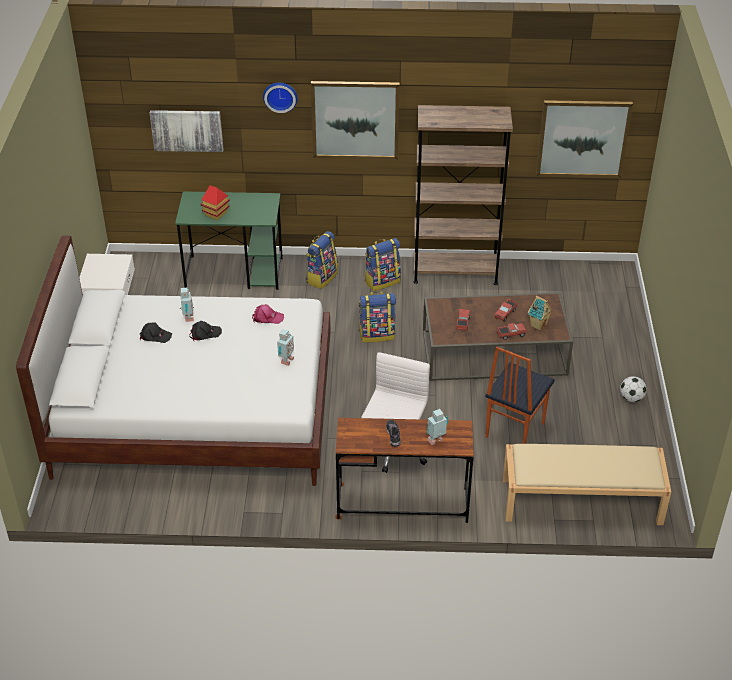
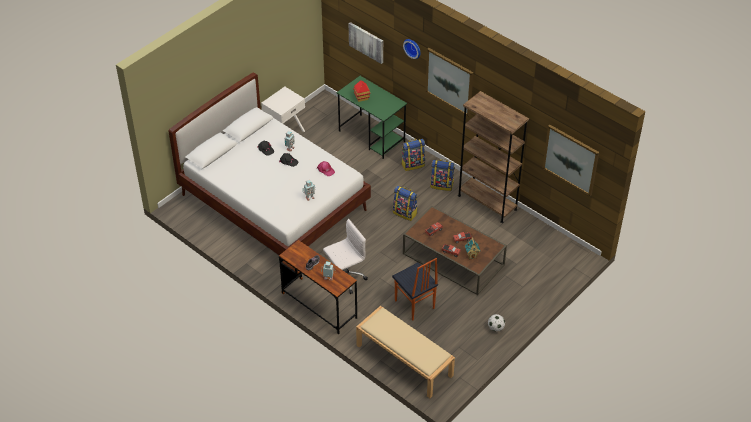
camera: 40 degrees right, 5 degrees up
chair [485,347,555,444] -> chair turned 105 degrees counterclockwise [392,258,438,320]

